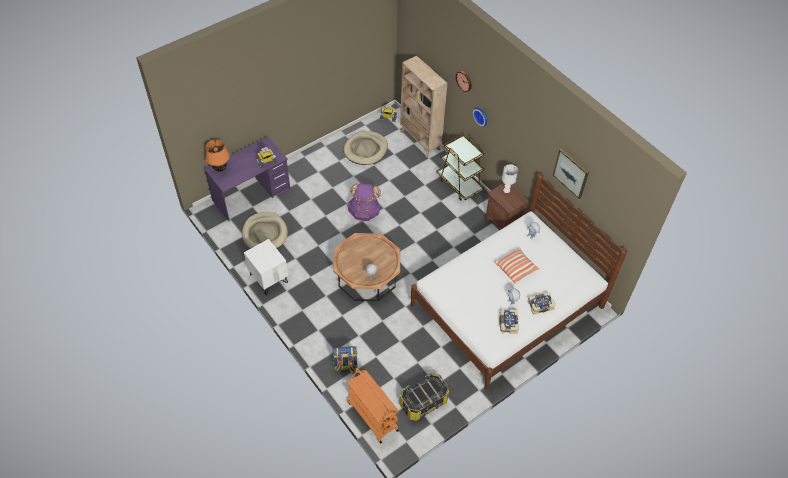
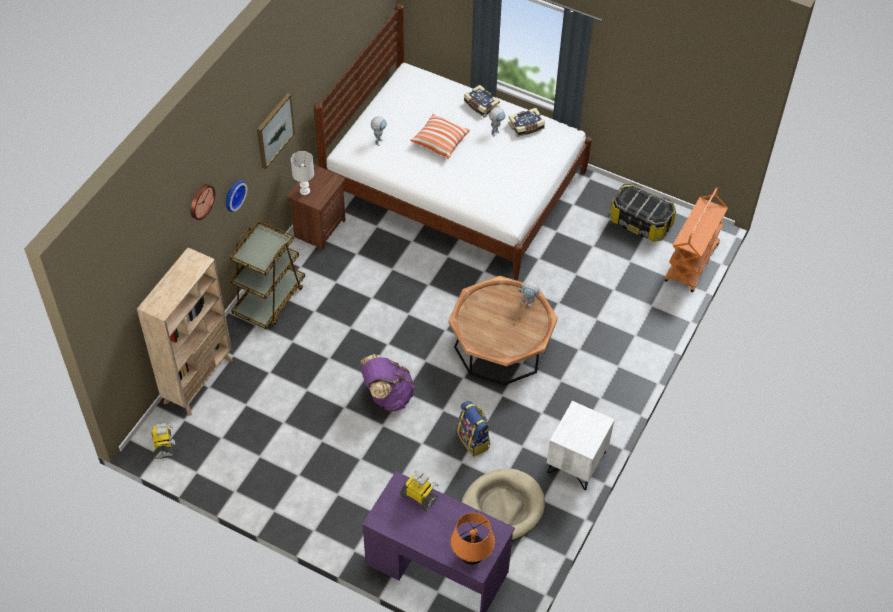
camera: 115 degrees left, 0 degrees up
backpack [332,346,357,372] -> backpack moved to [457,401,490,456]
beige dog bed [343,131,388,165] -> none
picture [553,148,589,199] -> picture moved to [257,93,295,169]

